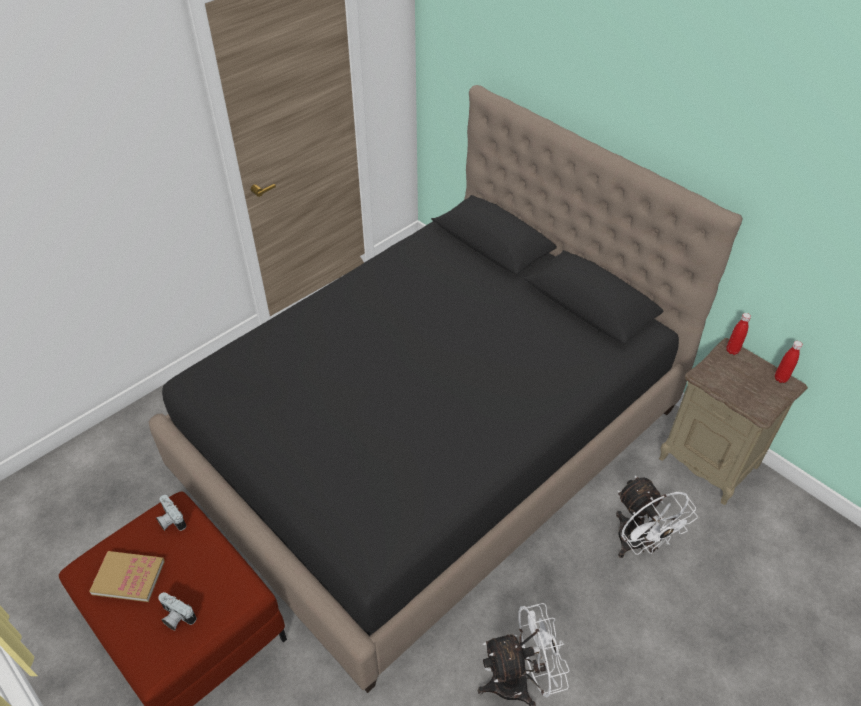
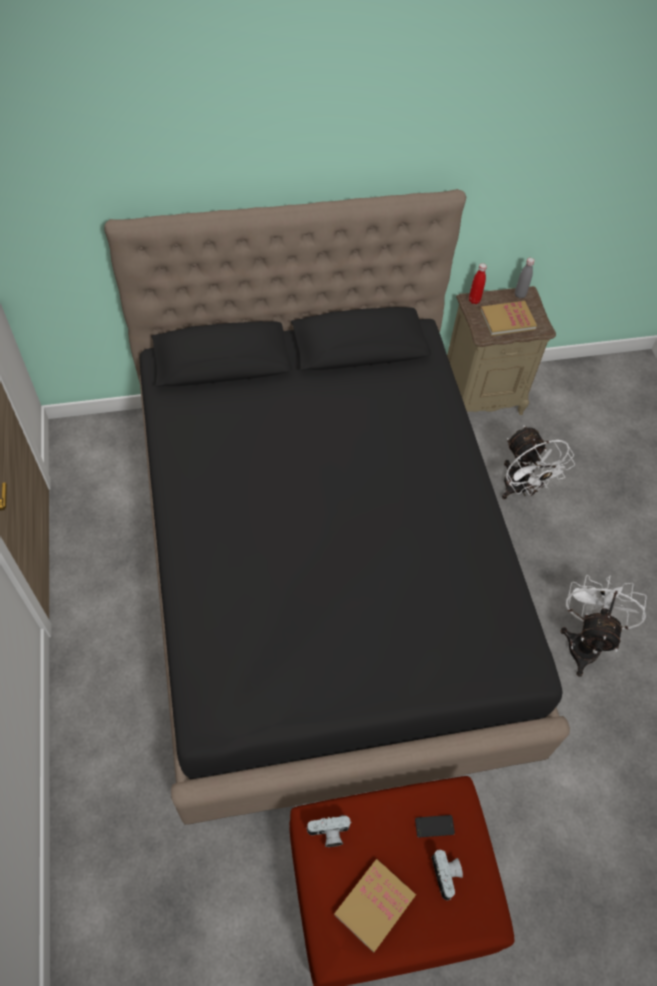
camera: 60 degrees left, 10 degrees up
camera [158,592,197,630] -> camera turned 75 degrees counterclockwise [432,850,463,900]
white fan [616,476,698,558] -> white fan turned 60 degrees clockwise [502,425,575,499]
red bottle [775,341,803,383] -> grey bottle [515,258,535,298]
none -> phone [415,815,455,837]
none -> book [480,301,537,336]

